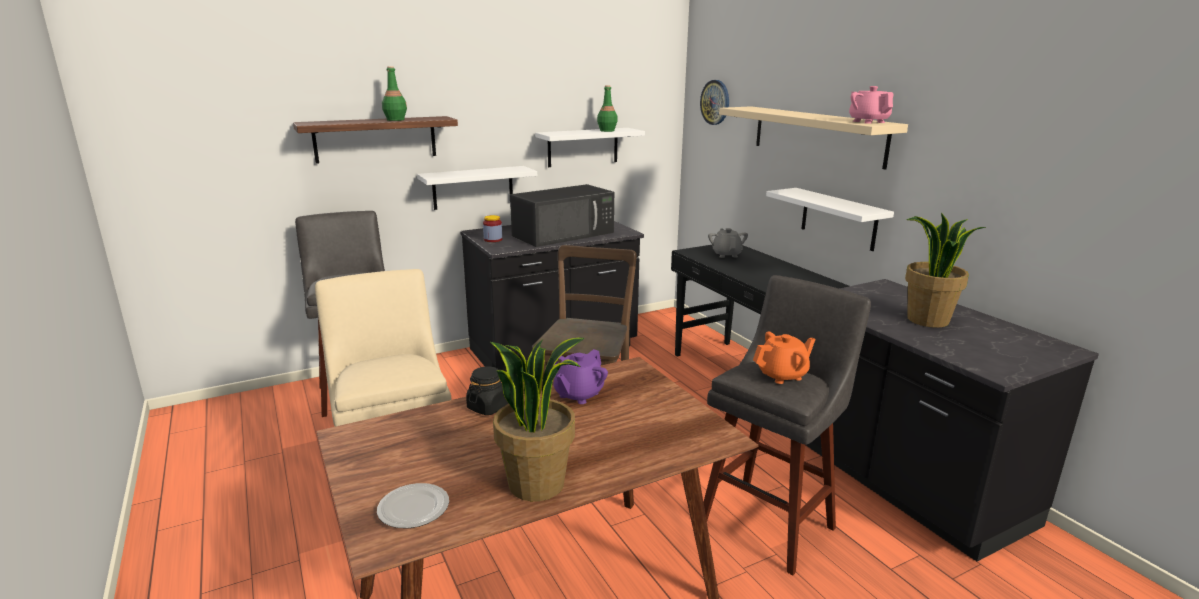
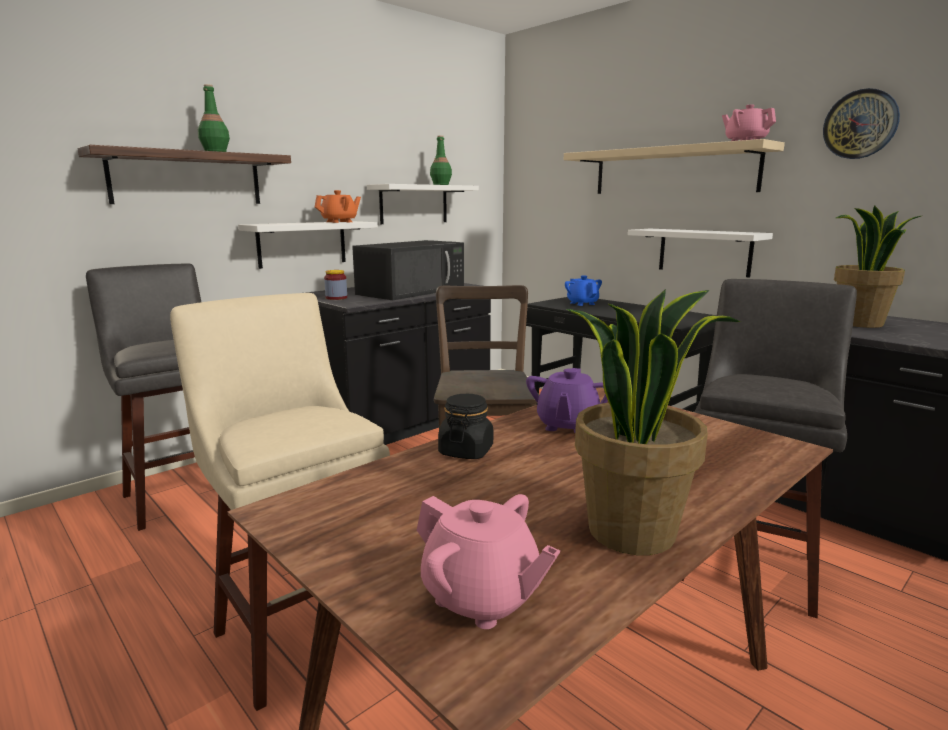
camera: 15 degrees left, 5 degrees down
plate [377,483,449,528] -> pink teapot [417,494,560,629]
wall clock [700,80,729,125] -> wall clock moved to [823,88,900,159]
grey teapot [708,228,748,258] -> blue teapot [565,275,602,306]
orange teapot [753,331,815,384] -> orange teapot moved to [315,190,361,223]

